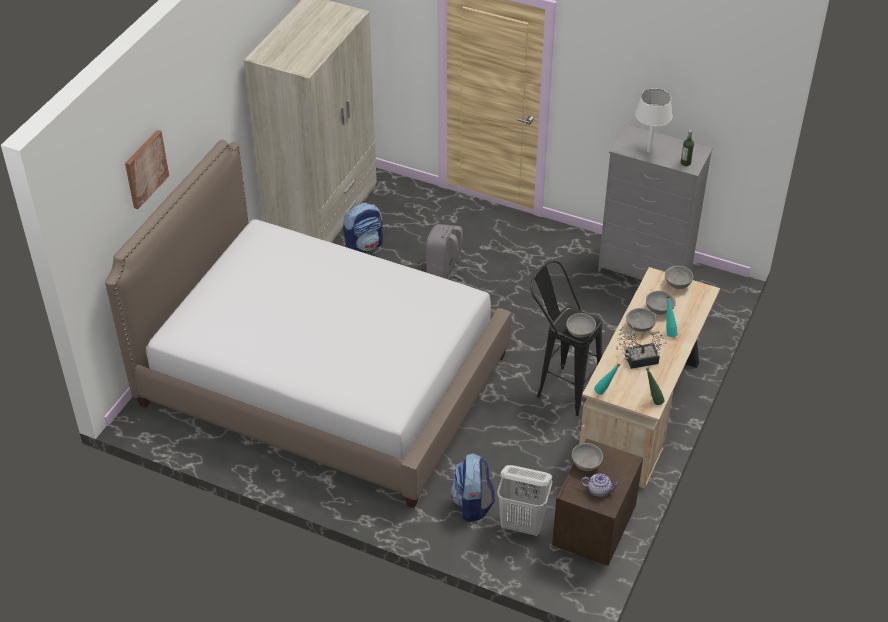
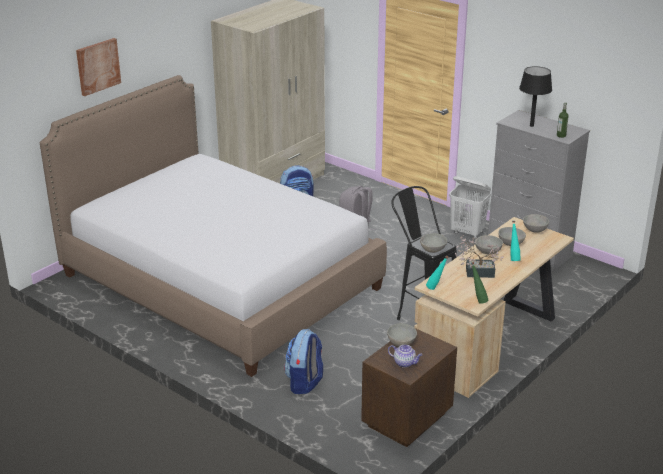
camera: 15 degrees right, 15 degrees down
white laundry basket [497,465,552,536] -> white laundry basket moved to [449,176,491,239]
white table lamp [635,89,672,153] -> black table lamp [519,66,552,127]

